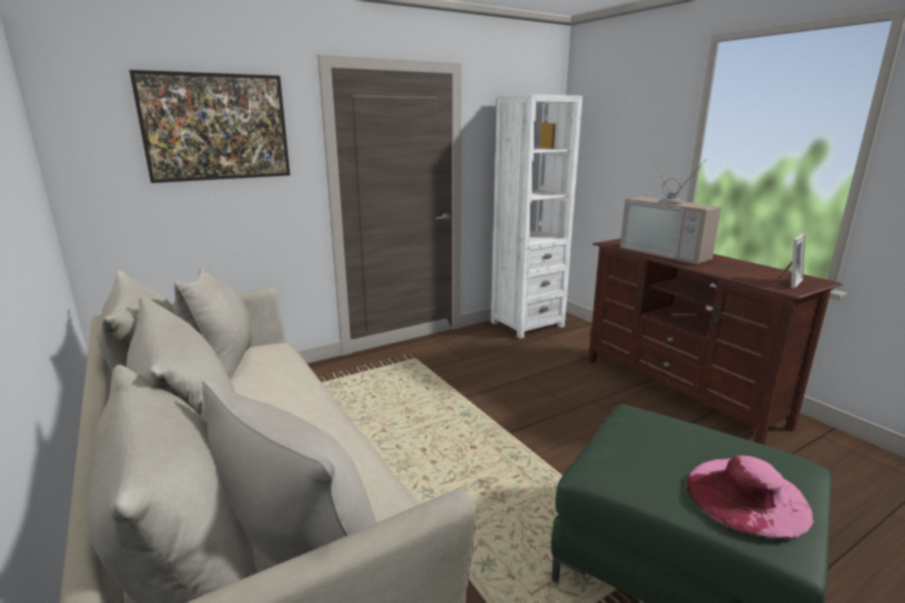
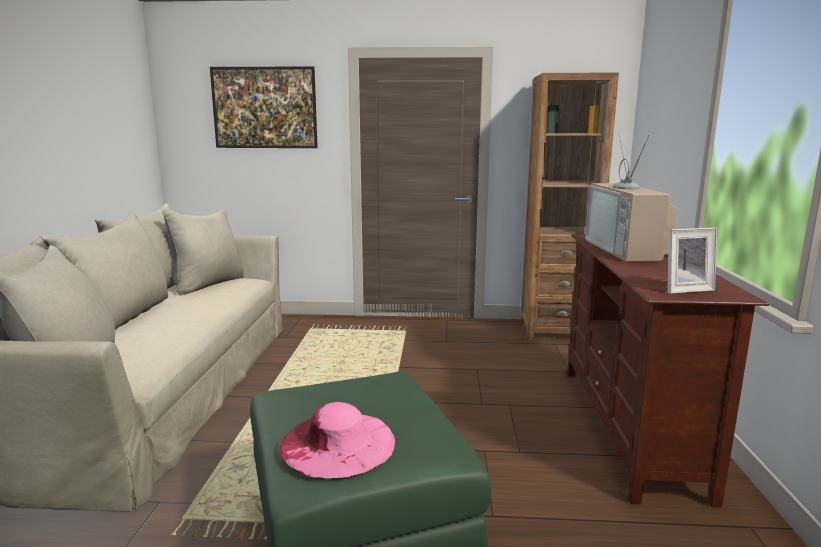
camera: 35 degrees right, 5 degrees down
white bookcase [491,94,583,339] -> brown bookcase [520,73,619,340]

